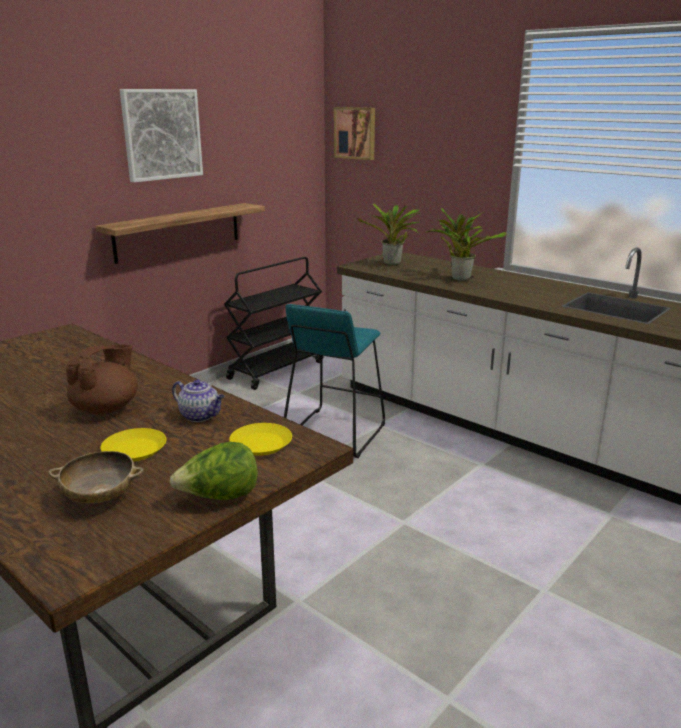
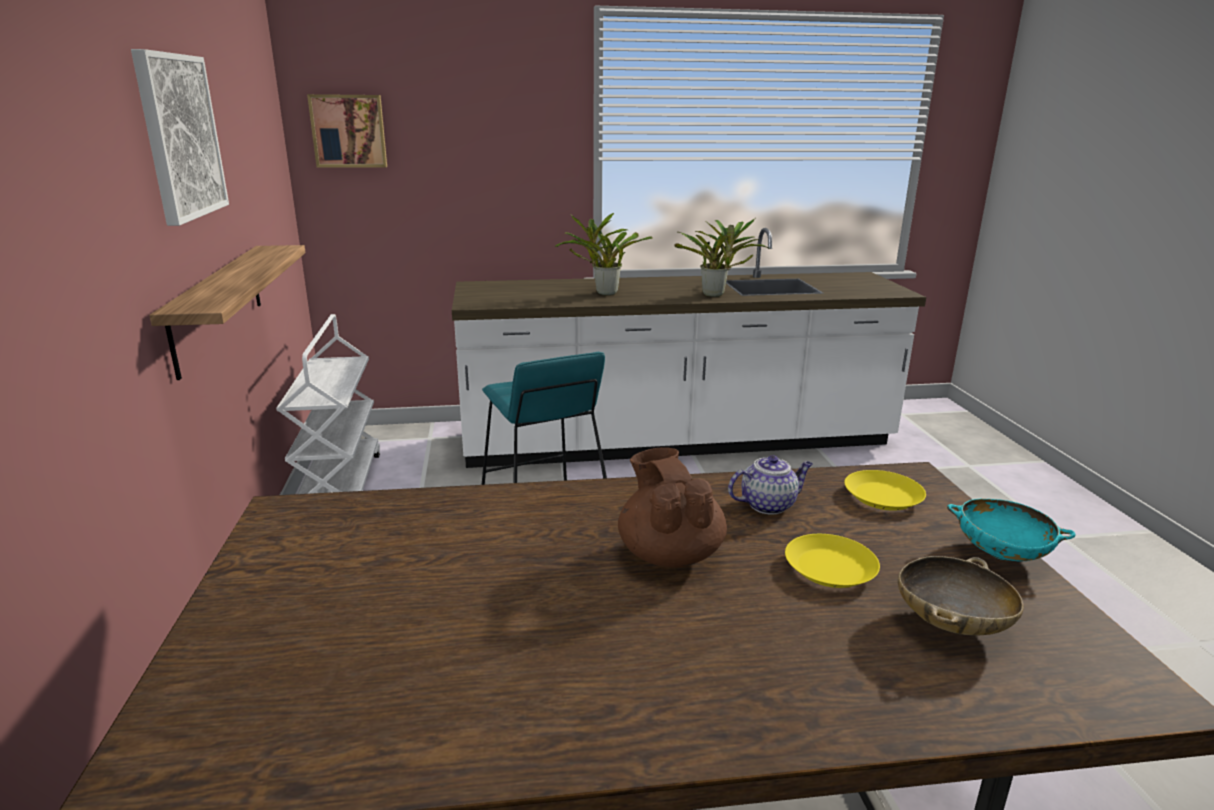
camera: 50 degrees left, 0 degrees up
lettuce [170,442,258,500] -> turquoise bowl [947,499,1075,561]
black cart [224,257,324,390] -> white cart [276,314,380,494]
potted plant [357,204,421,266] -> potted plant moved to [675,218,770,297]

